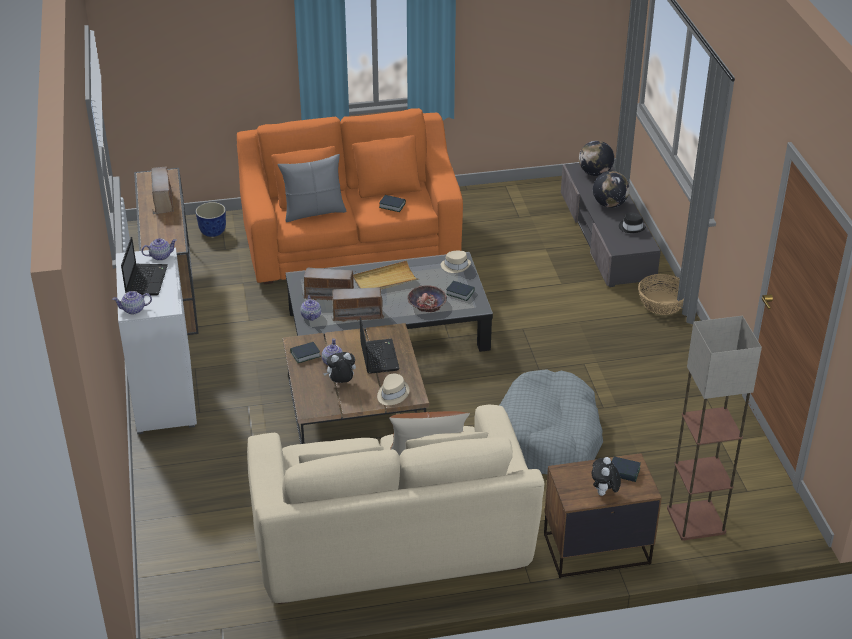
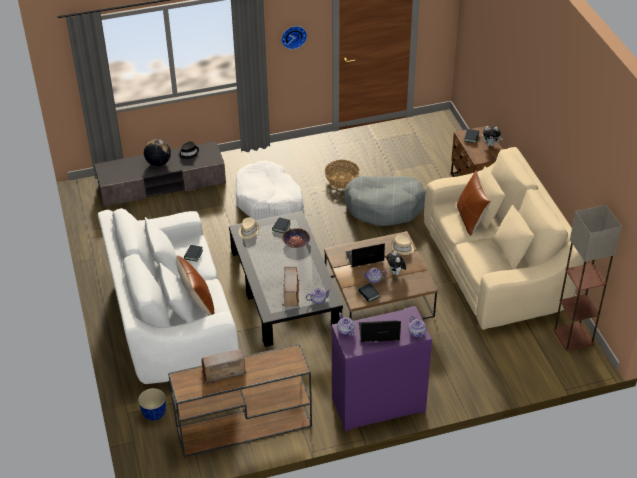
camera: 95 degrees left, 5 degrees up
white cabinet [116,247,197,434] -> purple cabinet [332,306,432,432]
orange sofa [237,108,463,284] -> white sofa [98,208,239,386]
grey pillow [277,154,347,222] -> brown pillow [176,255,214,316]
radio [332,287,385,322] -> none
beige tray [353,261,419,290] -> none
globe [579,141,614,176] -> none
basket [638,274,684,315] -> basket moved to [324,160,360,189]
floor lamp [667,316,762,541] -> floor lamp moved to [553,205,622,351]
none -> white dog bed [236,161,304,220]
none -> wall clock [281,26,307,50]

